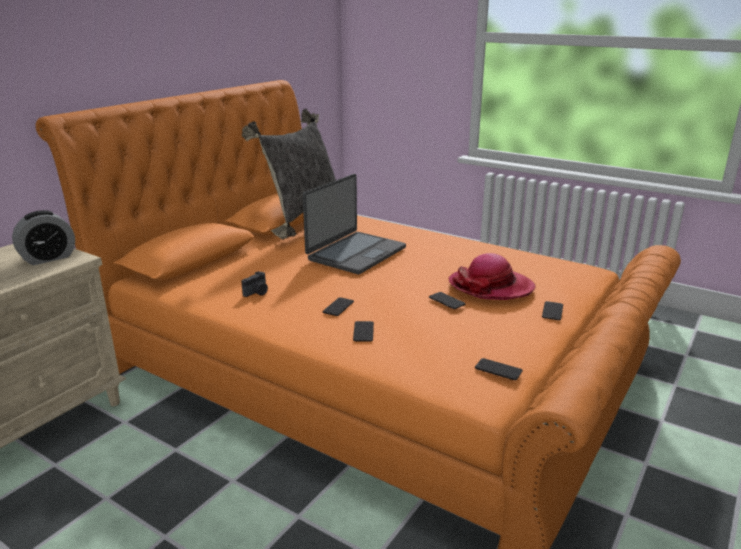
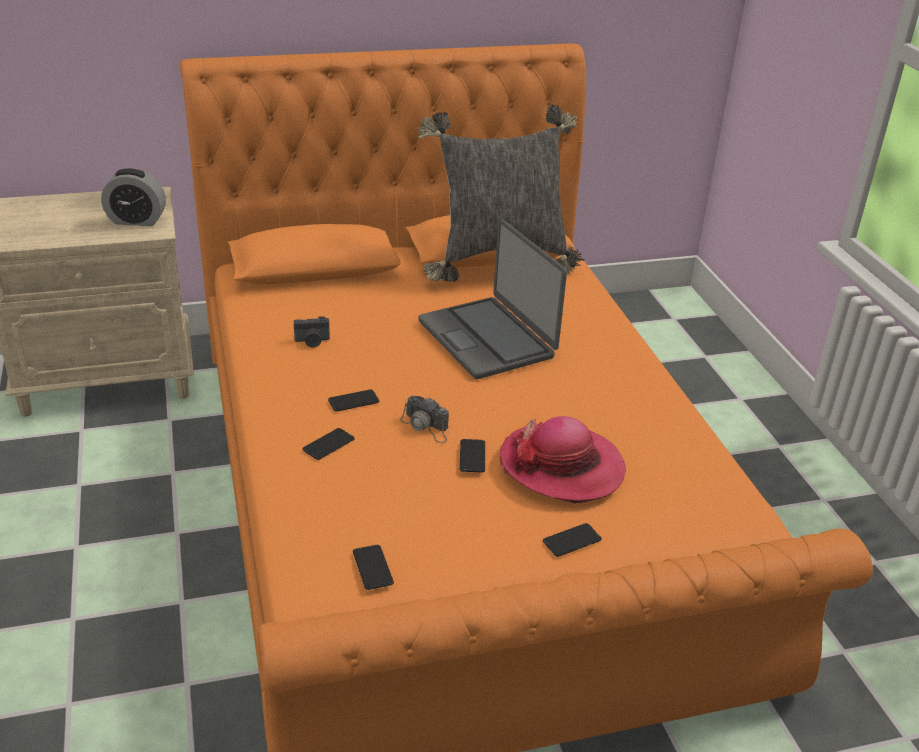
camera: 40 degrees right, 10 degrees up
laptop [303,174,406,274] -> laptop turned 75 degrees clockwise [418,219,567,379]
none -> camera [400,396,449,443]

